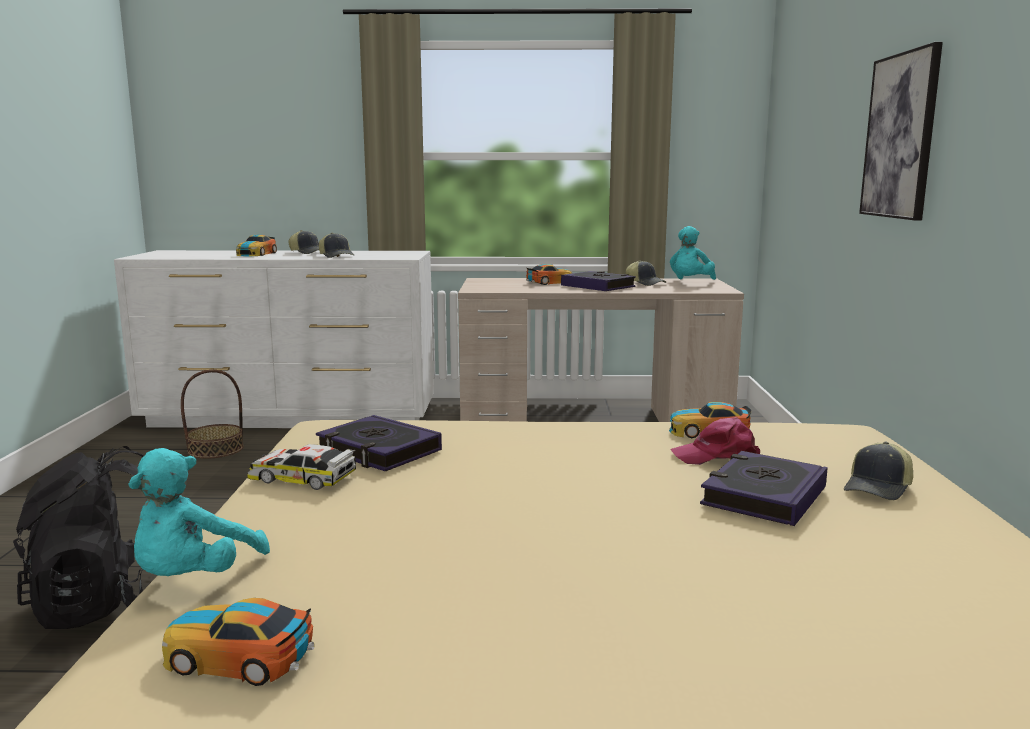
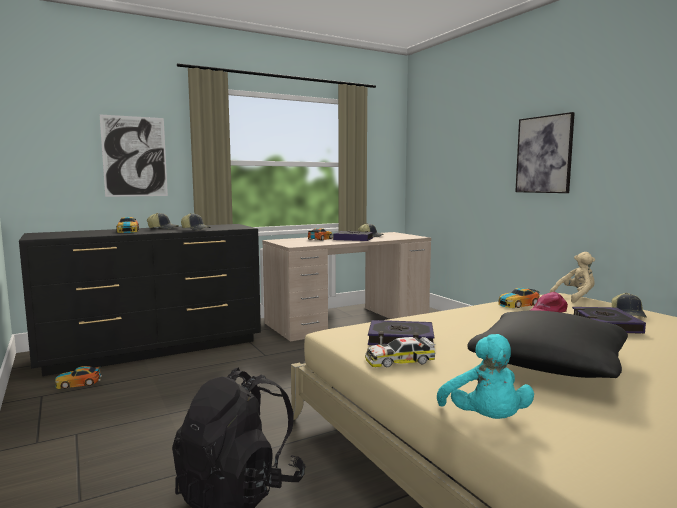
camera: 30 degrees left, 5 degrees down
white dresser [114,250,434,428] -> black dresser [19,224,261,376]
toy car [162,598,315,686] -> toy car moved to [55,366,102,389]
basket [181,369,244,459] -> none
turquoise plush toy [670,226,716,280] -> none
none -> picture [100,115,168,197]
none -> black pillow [467,310,628,378]
none -> beige plush toy [549,252,595,303]

